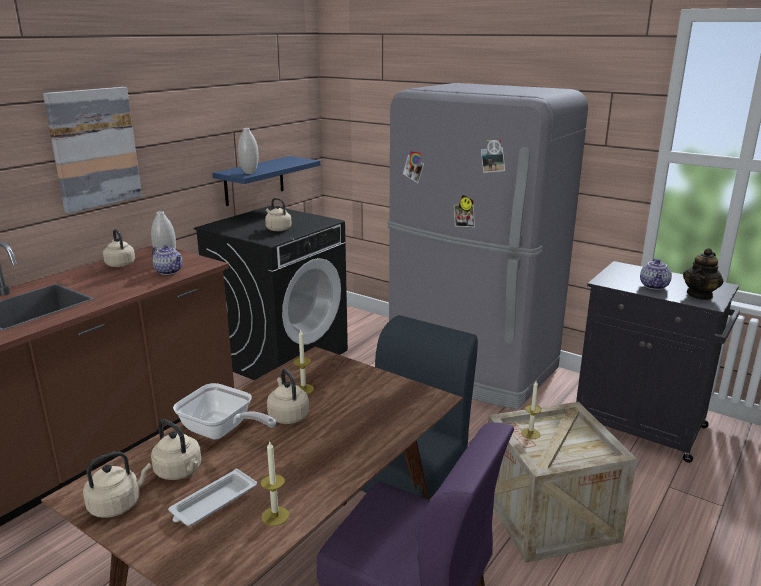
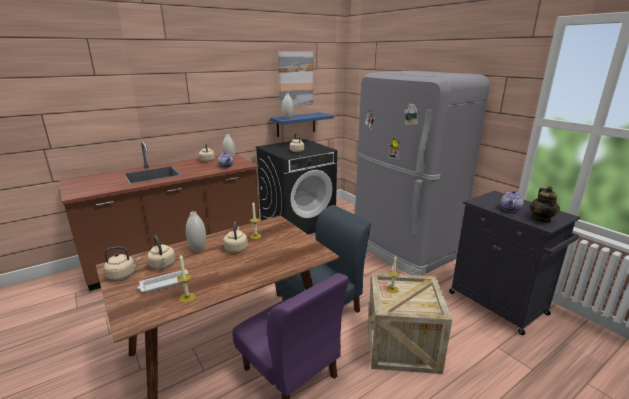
camera: 20 degrees right, 0 degrees up
picture [43,87,142,213] -> picture moved to [278,52,313,107]
frying pan [173,383,276,440] -> white vase [186,211,206,252]
teapot [683,248,723,300] -> teapot turned 45 degrees counterclockwise [530,186,560,223]

